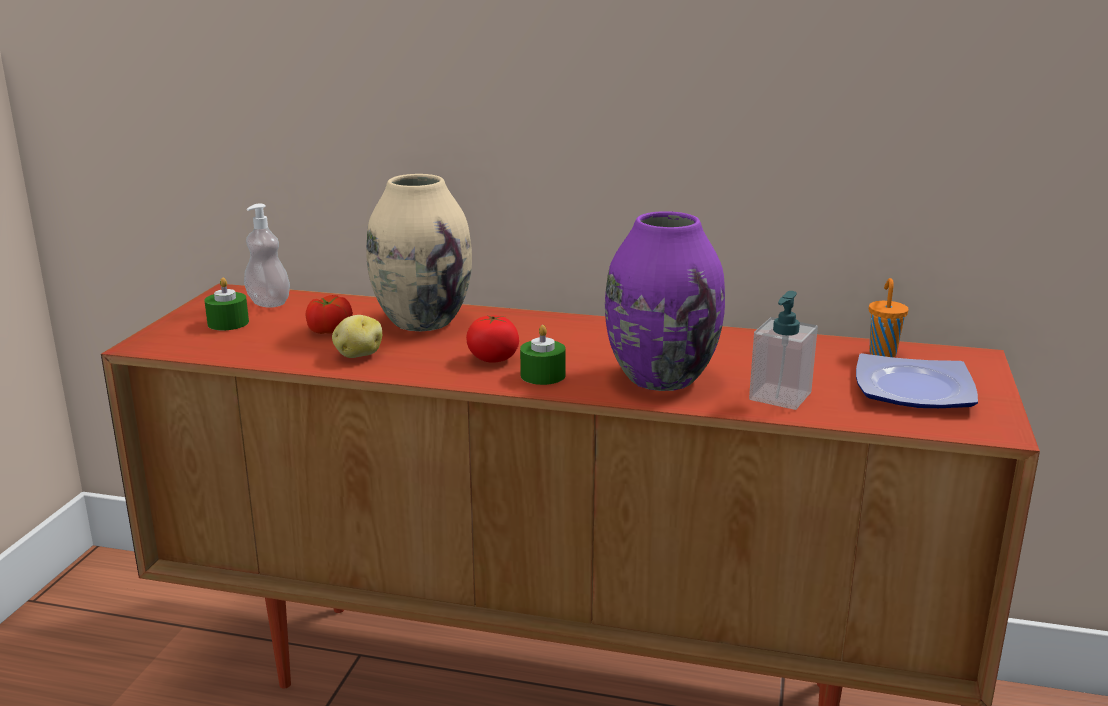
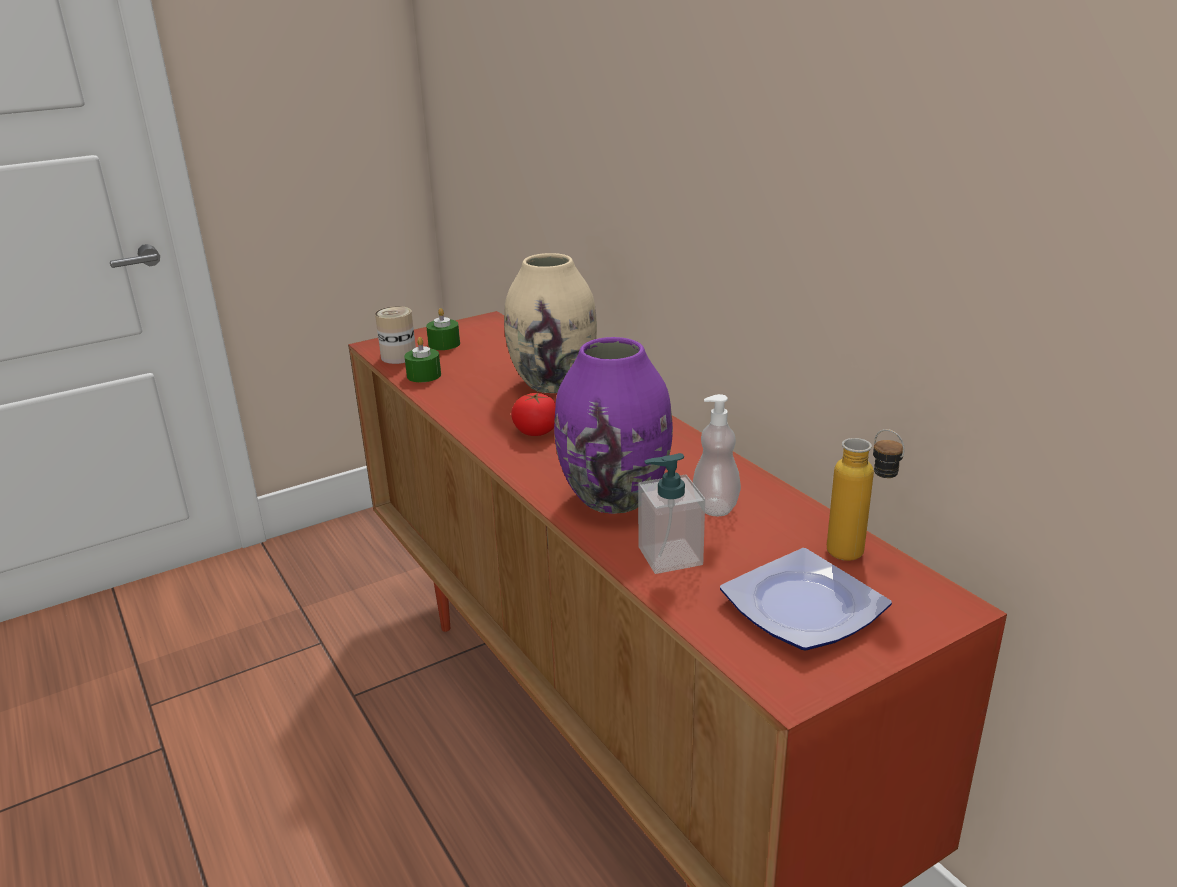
camera: 45 degrees right, 5 degrees up
soap dispenser [244,204,290,308] -> soap dispenser moved to [693,394,741,516]
tomato [306,295,353,334] -> none
potato [332,315,382,358] -> none
green candle [520,325,566,385] -> green candle moved to [404,337,441,382]
orange cup [869,278,909,357] -> bottle [827,429,905,561]
none -> can [375,306,416,364]

